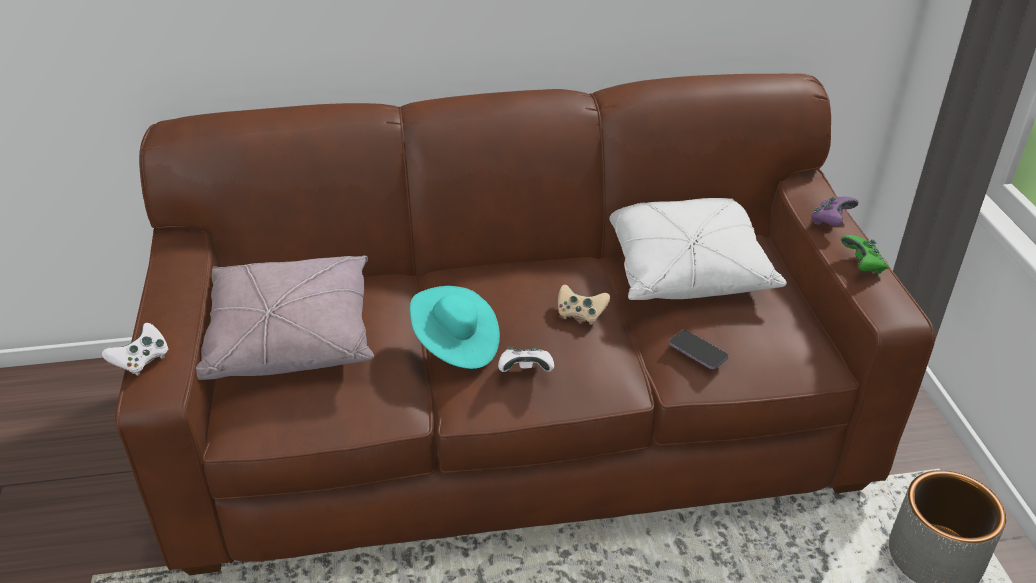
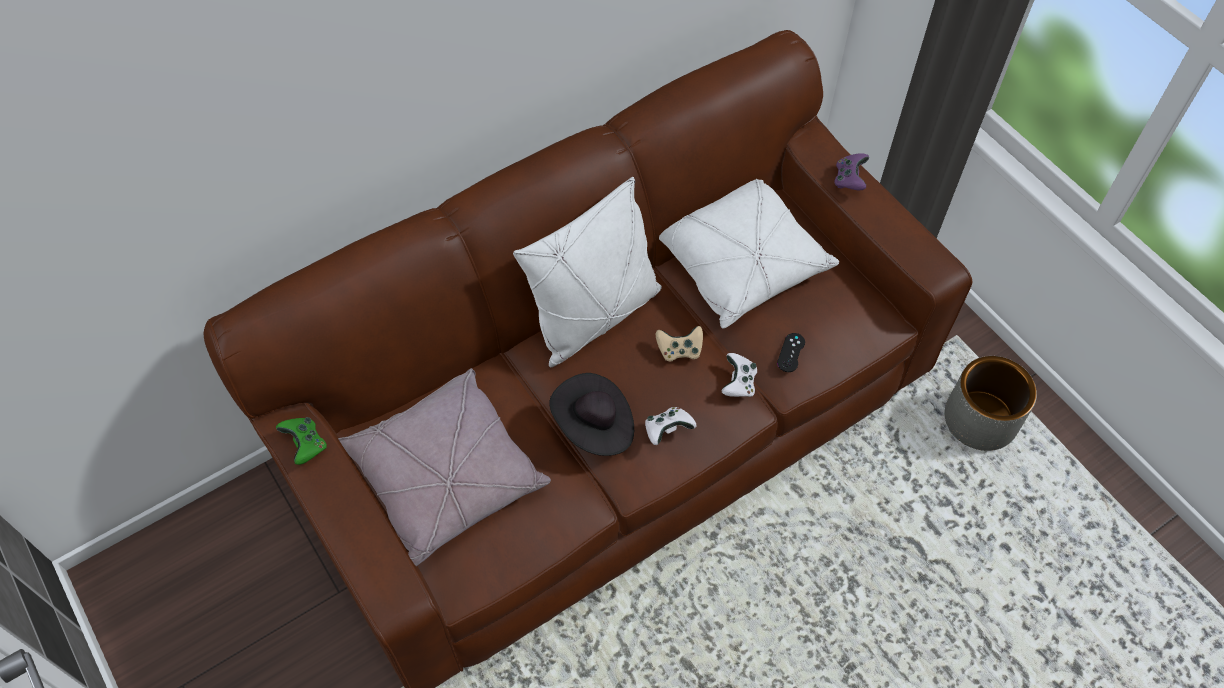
camera: 25 degrees left, 20 degrees up
white game controller [102,323,168,376] -> white game controller moved to [722,353,757,397]
turquoise hat [410,286,500,369] -> black hat [549,373,634,456]
phone [669,330,728,369] -> black game controller [777,333,805,372]
green game controller [841,235,888,274] -> green game controller moved to [276,417,327,465]
none -> white pillow [513,177,662,367]

